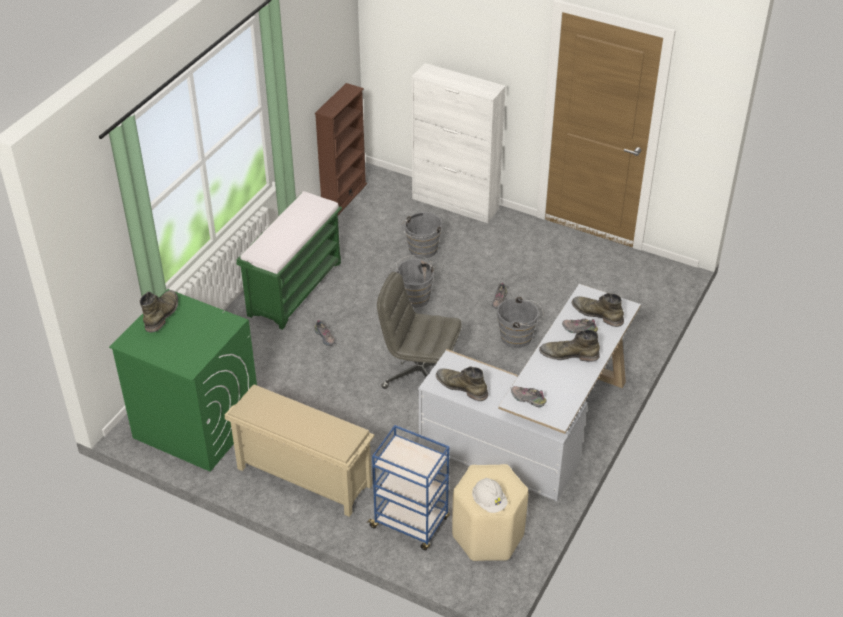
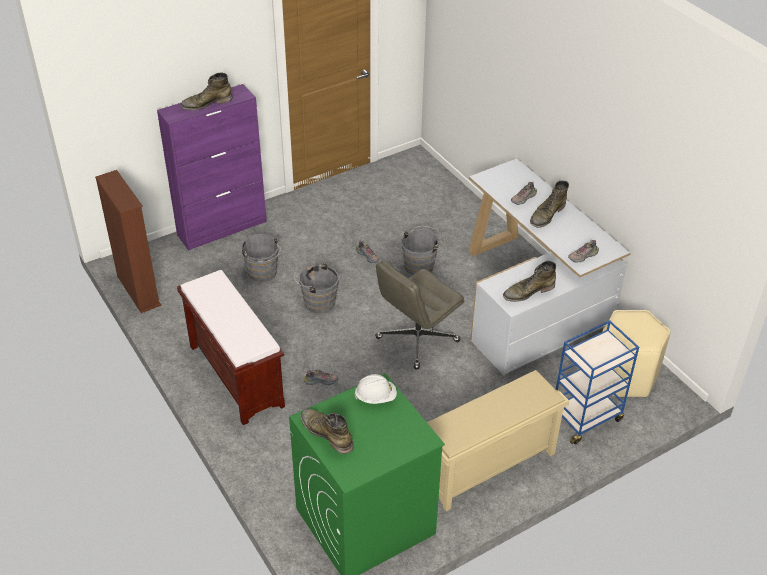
camera: 60 degrees left, 0 degrees up
green bench [236,191,342,330] -> brown bench [177,270,285,425]
white cabinet [412,63,506,223] -> purple cabinet [157,84,267,250]
white hard hat [472,478,508,513] -> white hard hat moved to [355,374,397,404]
green boot [572,293,624,327] -> green boot moved to [180,72,233,111]

